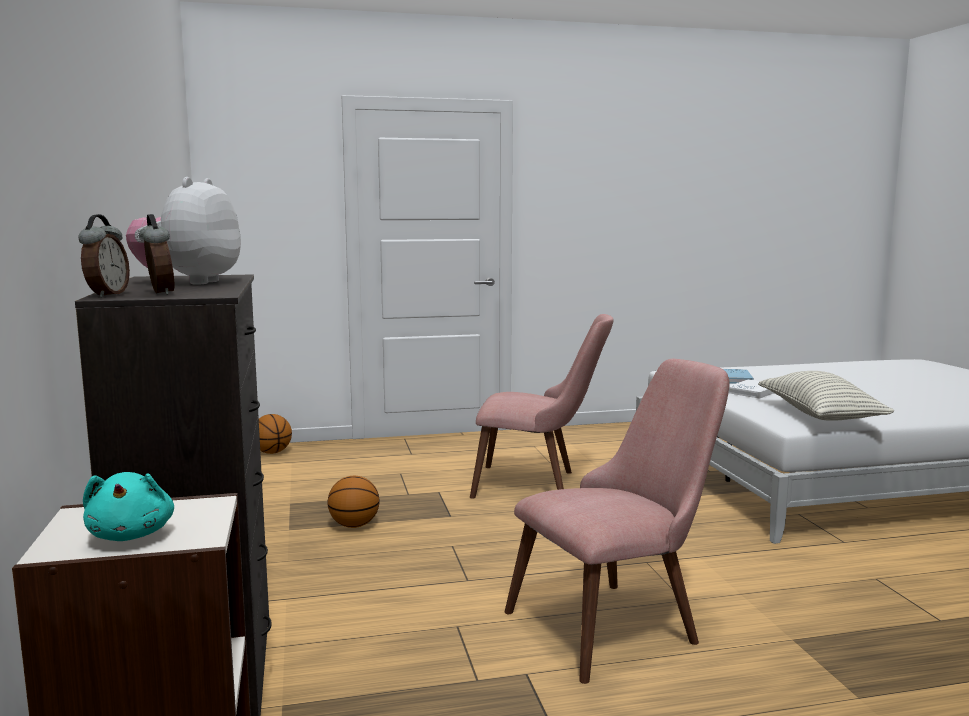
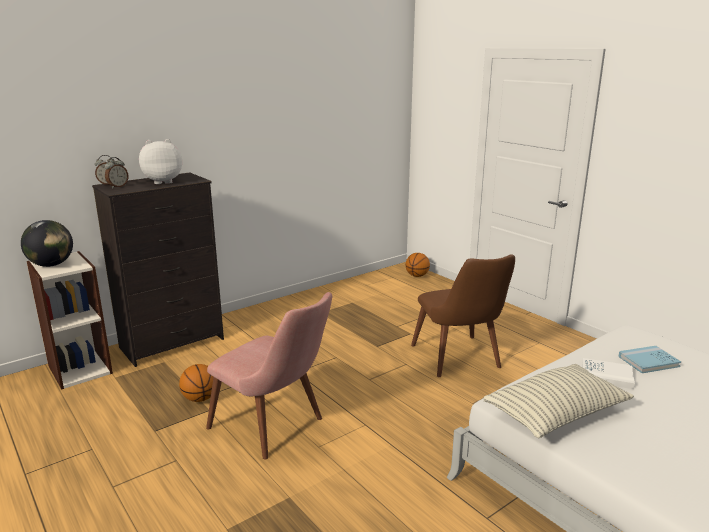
camera: 65 degrees right, 10 degrees up
turquoise plush toy [83,472,174,541] -> globe [21,220,73,267]
basketball [328,476,380,528] -> basketball moved to [179,364,213,402]
pink chair [470,314,613,498] -> brown chair [411,254,515,377]

